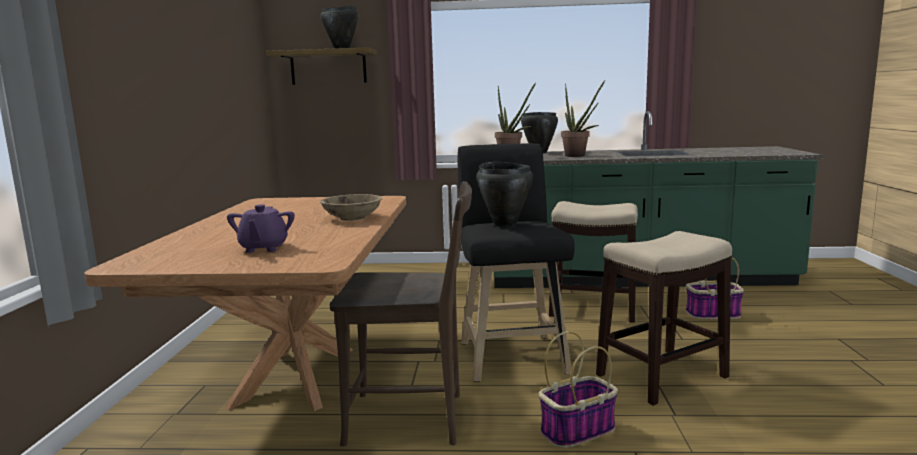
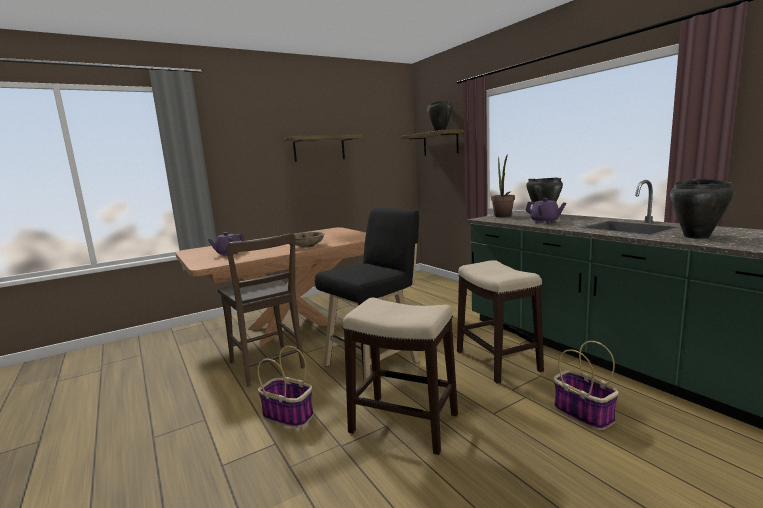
camera: 55 degrees right, 0 degrees up
black cooking pot [476,162,533,227] -> black cooking pot moved to [670,179,734,239]
potted plant [561,81,605,157] -> purple teapot [525,198,566,224]
none -> shelf [284,135,363,162]

